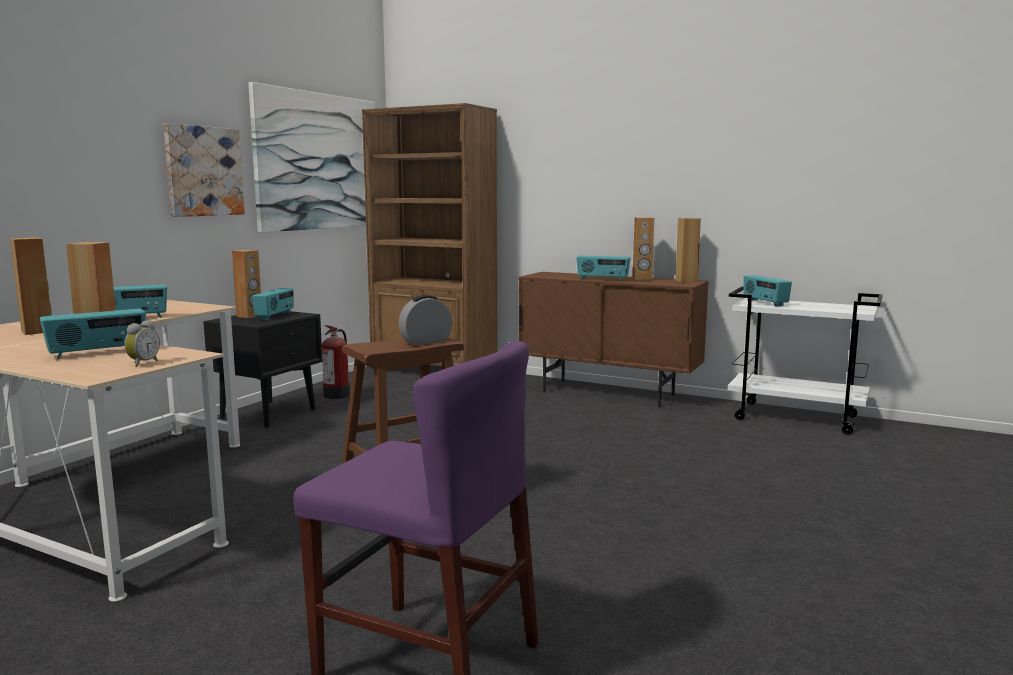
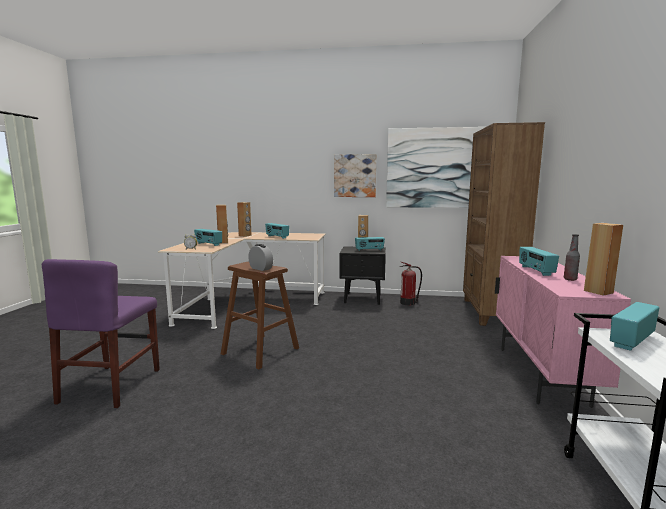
camera: 70 degrees right, 0 degrees up
brown cabinet [518,272,709,408] -> pink cabinet [495,256,631,408]
brown speaker [633,217,654,280] -> bottle [564,234,580,281]

